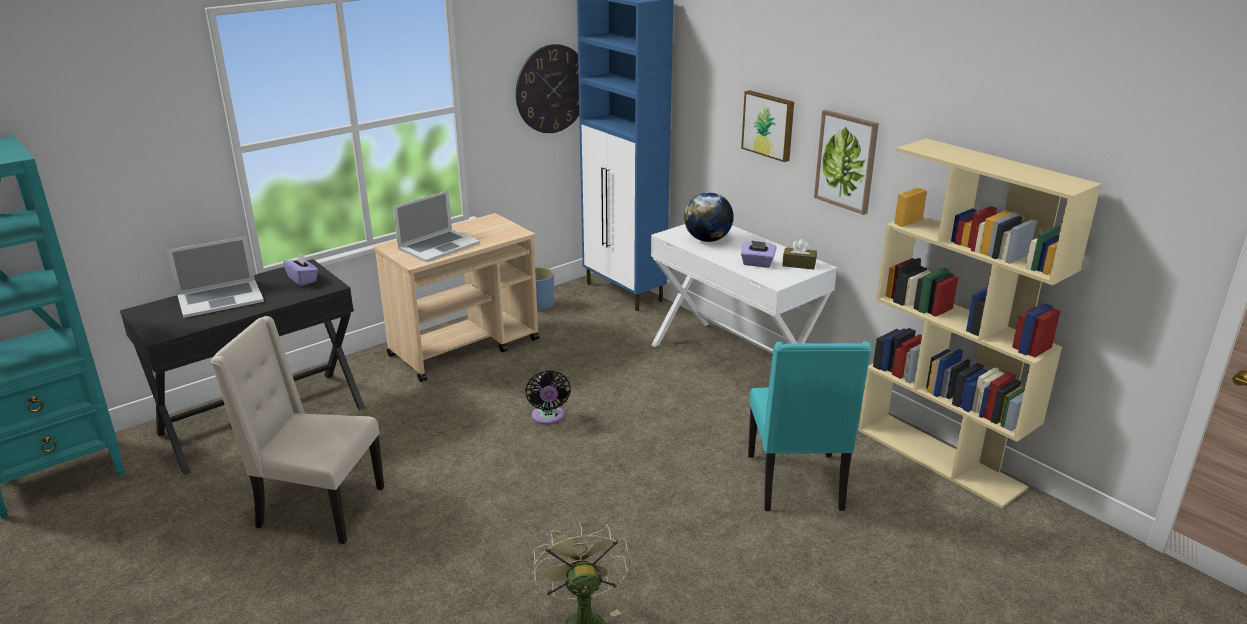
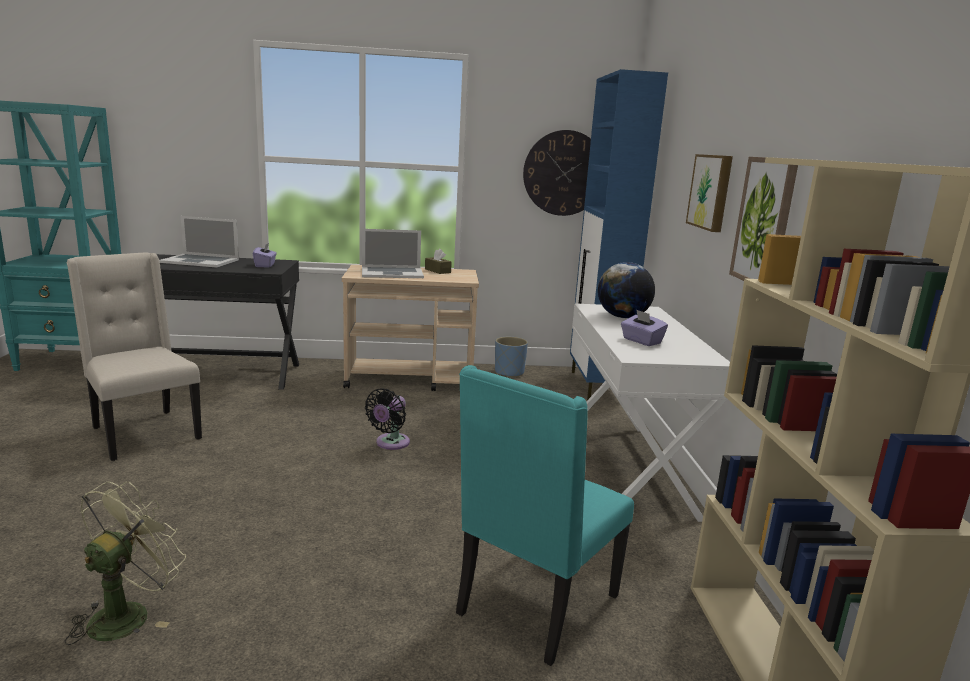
camera: 35 degrees right, 10 degrees down
brown tissue box [782,239,817,270] -> brown tissue box moved to [425,248,452,274]

